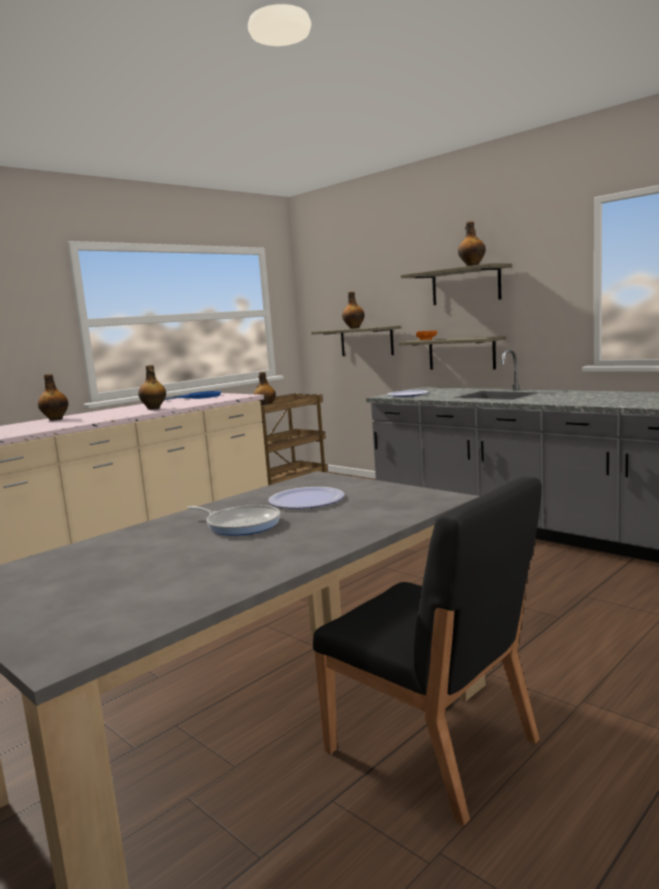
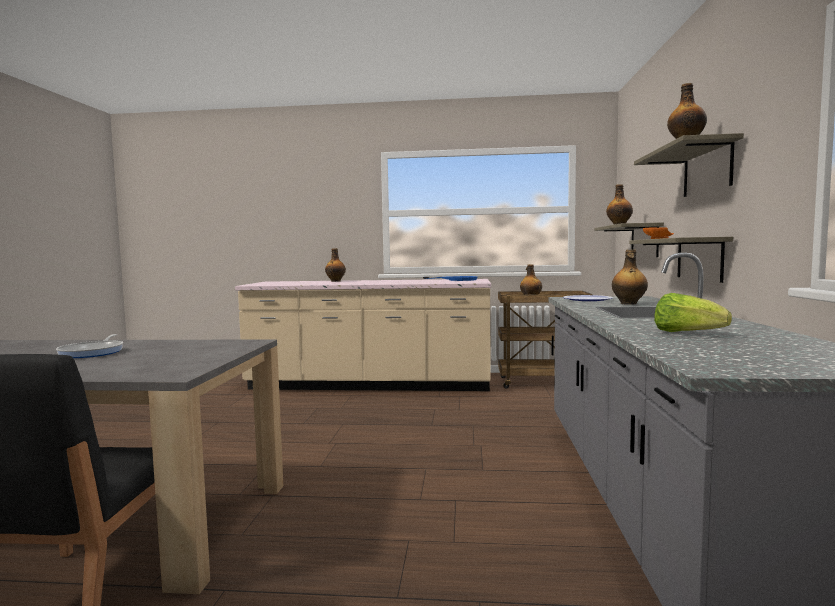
camera: 50 degrees right, 5 degrees down
bottle [138,365,166,410] -> bottle moved to [612,250,648,305]
plate [268,487,345,509] -> none
none -> lettuce [654,293,732,332]

